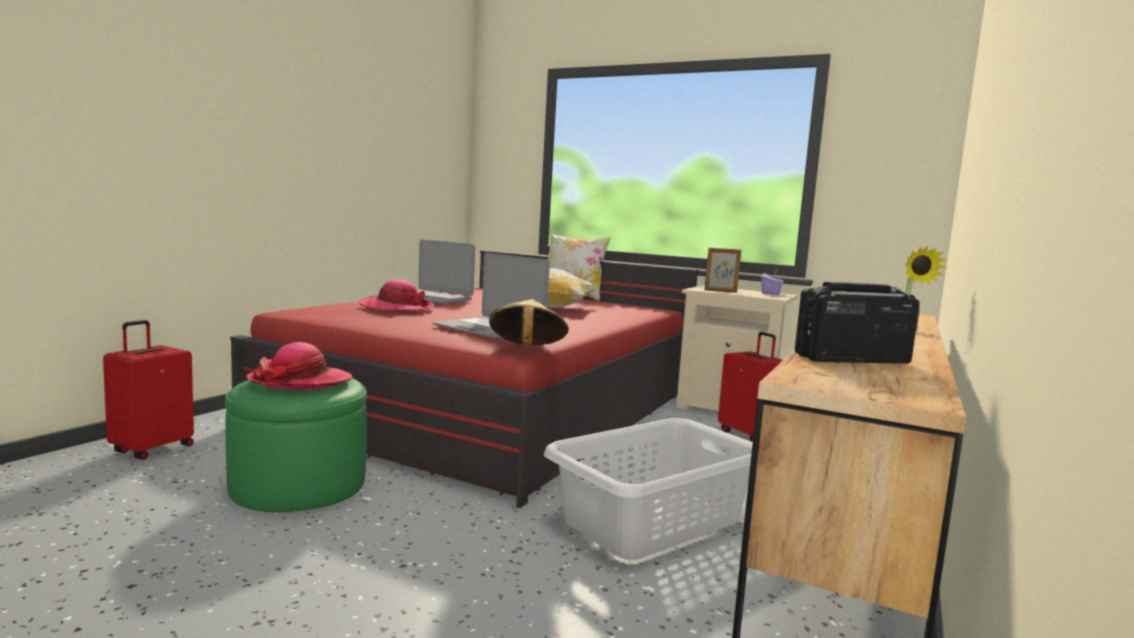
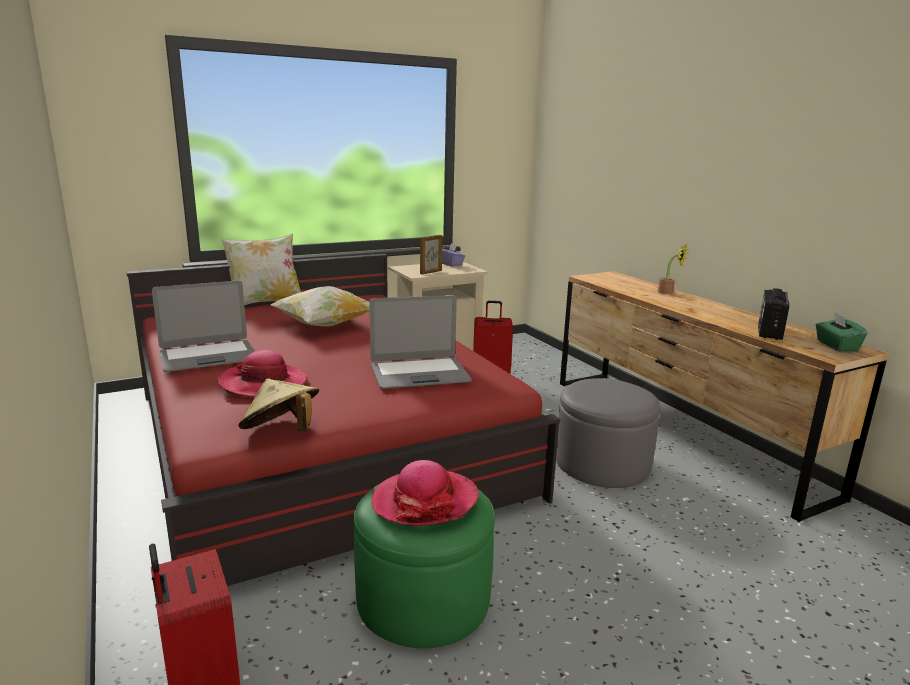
camera: 55 degrees left, 10 degrees up
beige hat [489,299,569,345] -> beige hat moved to [239,378,319,431]
grey laundry basket [544,418,753,560] -> grey ottoman [556,378,661,488]
none -> green tissue box [815,312,867,351]

